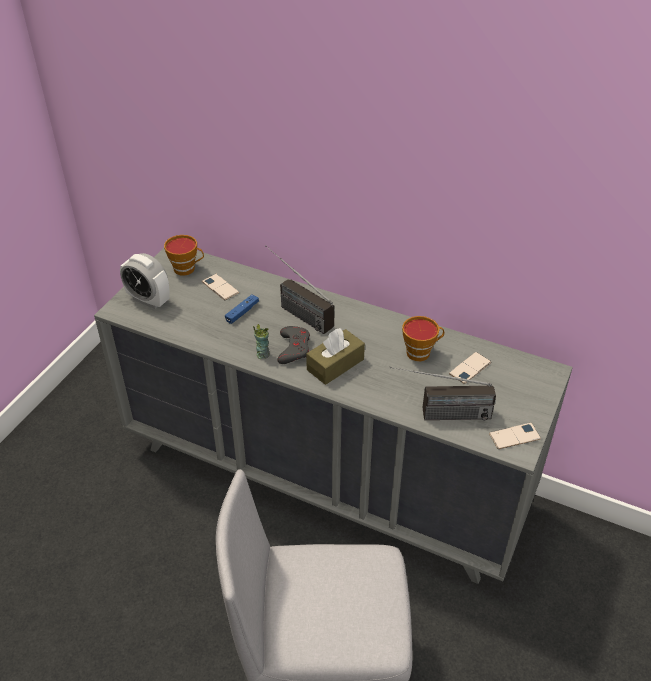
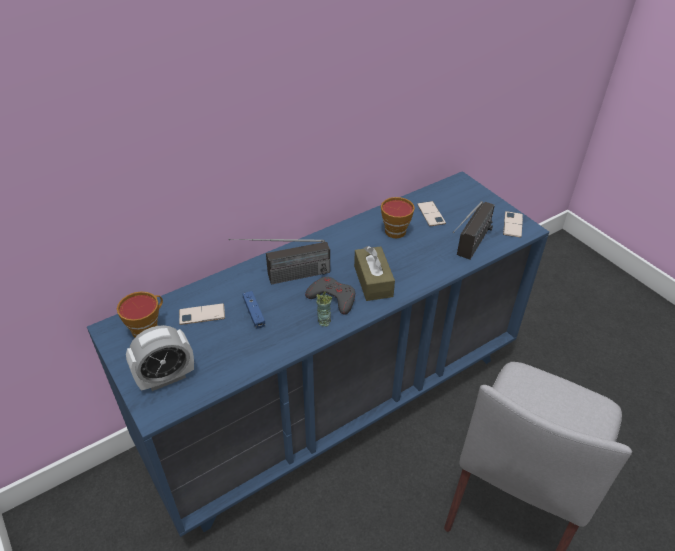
camera: 60 degrees left, 0 degrees up
grey dresser [94,248,573,584] -> blue dresser [87,171,549,537]

